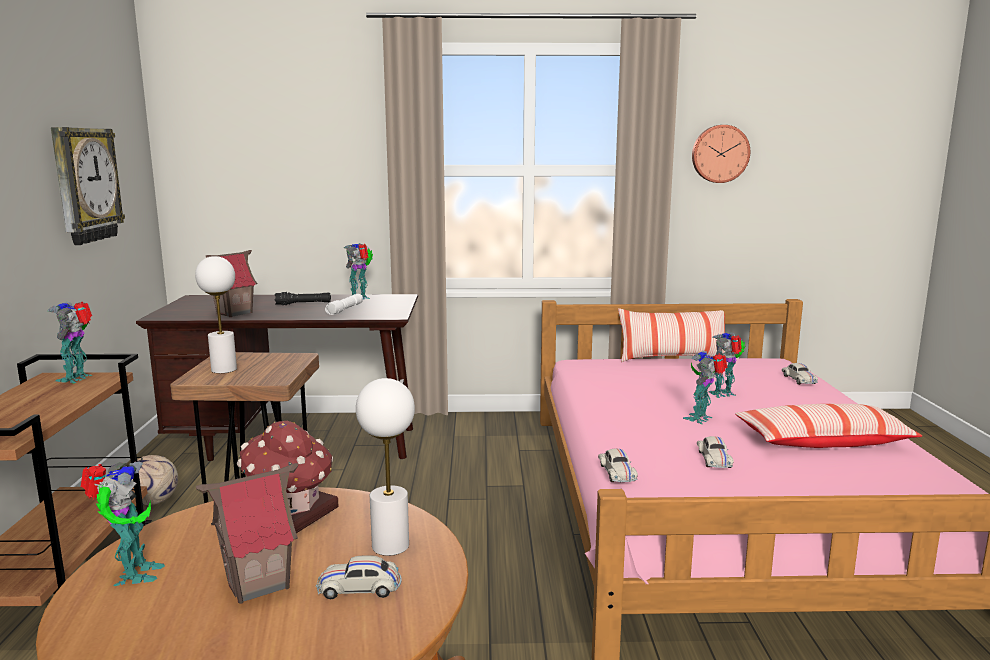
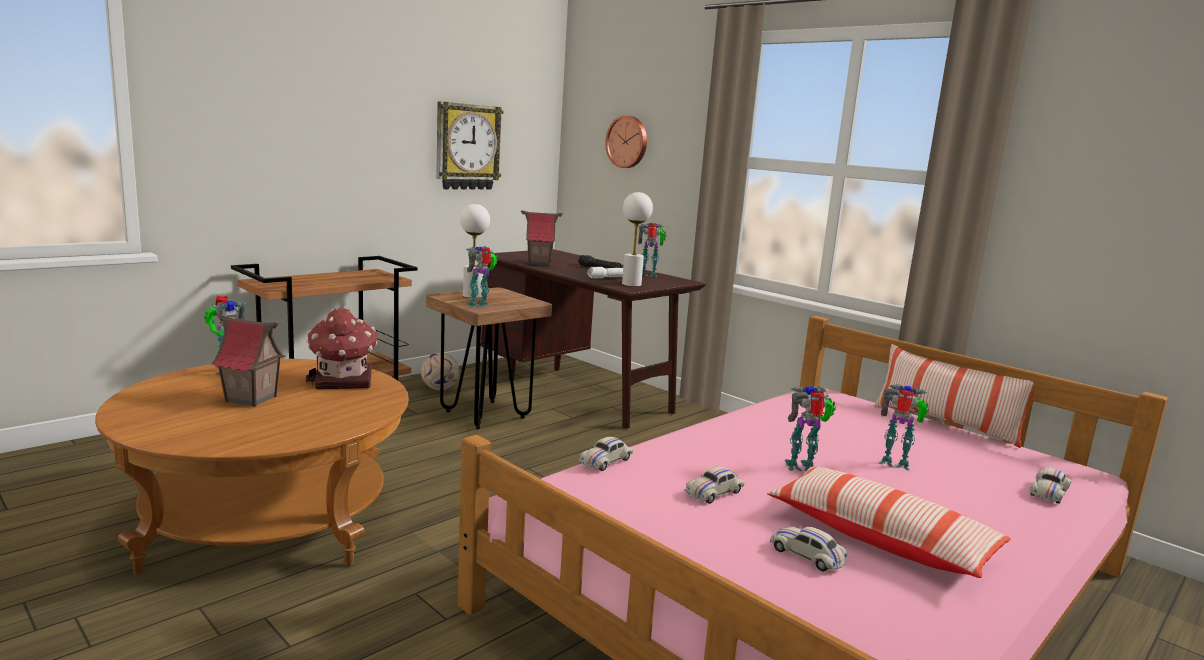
camera: 45 degrees right, 0 degrees up
toy robot [47,302,92,383] -> toy robot moved to [466,246,498,307]
white toy car [316,555,402,599] -> white toy car moved to [770,527,847,572]
white table lamp [356,378,415,556] -> white table lamp moved to [622,192,653,287]
wall clock [692,125,750,183] -> wall clock moved to [605,115,647,168]

